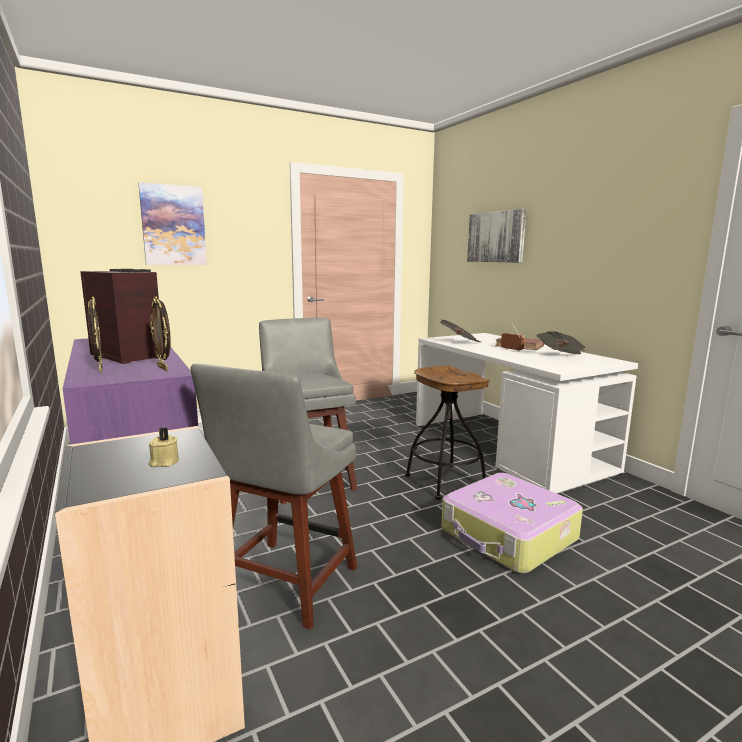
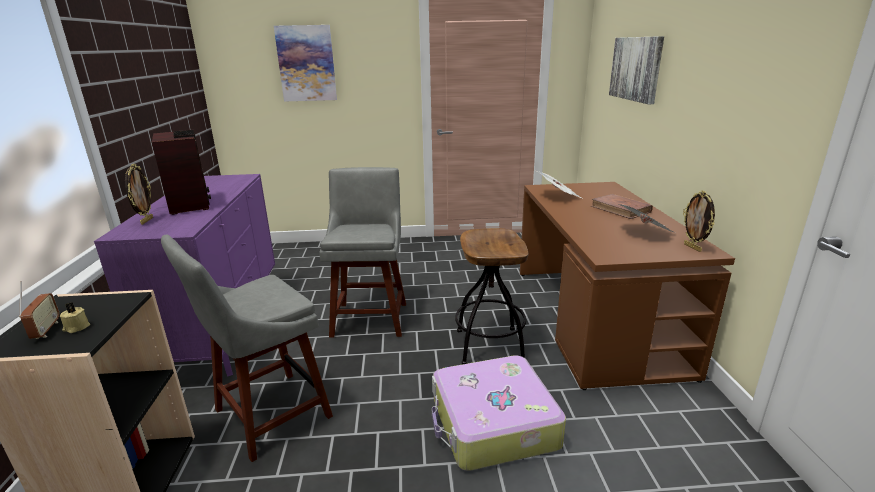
camera: 25 degrees right, 10 degrees up
picture frame [150,296,171,371] -> picture frame moved to [683,191,715,252]
white desk [416,333,638,493] -> brown desk [520,182,735,390]
radio [501,322,525,352] -> radio moved to [19,281,60,339]

